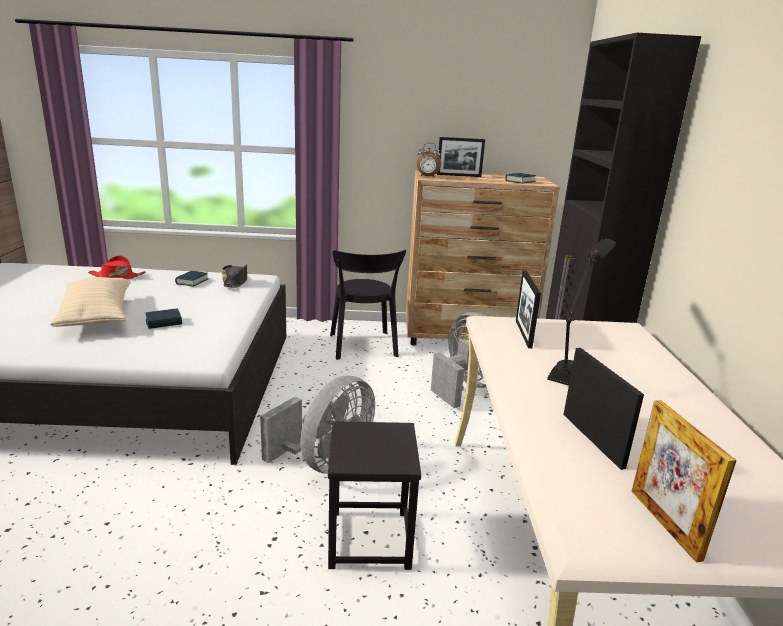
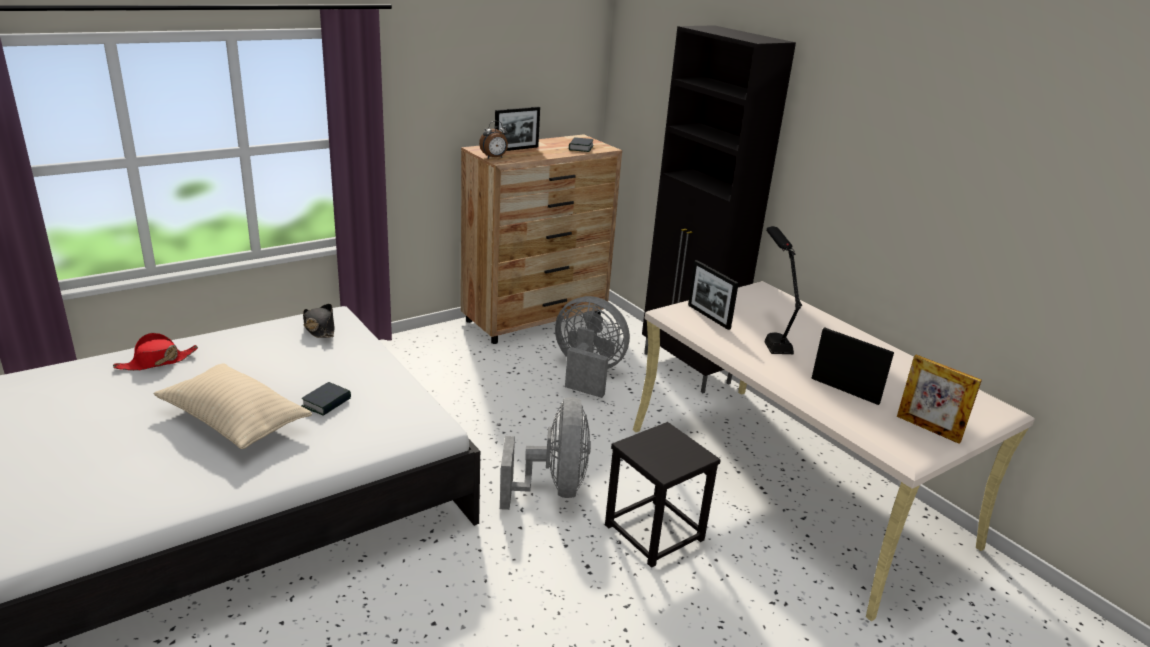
camera: 35 degrees left, 5 degrees up
book [175,271,209,286] -> none
black chair [330,250,406,360] -> none

